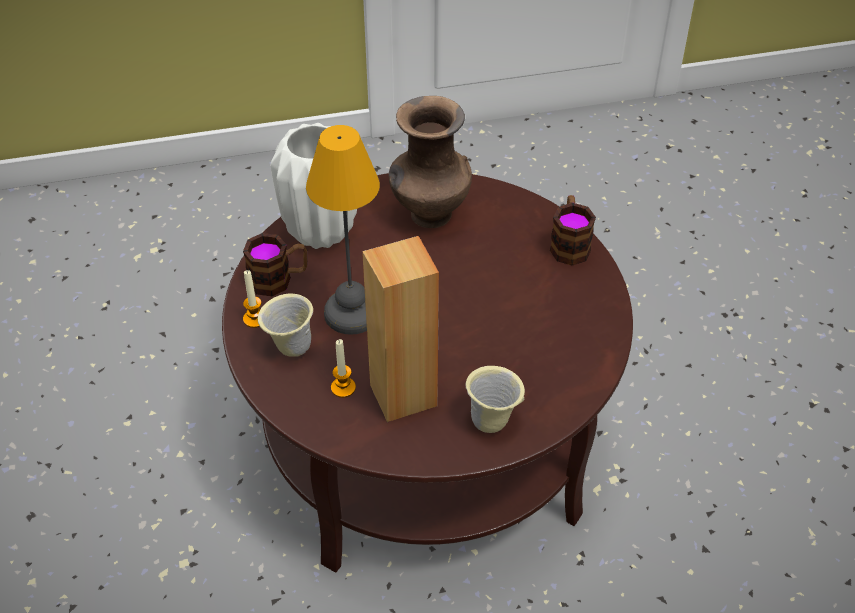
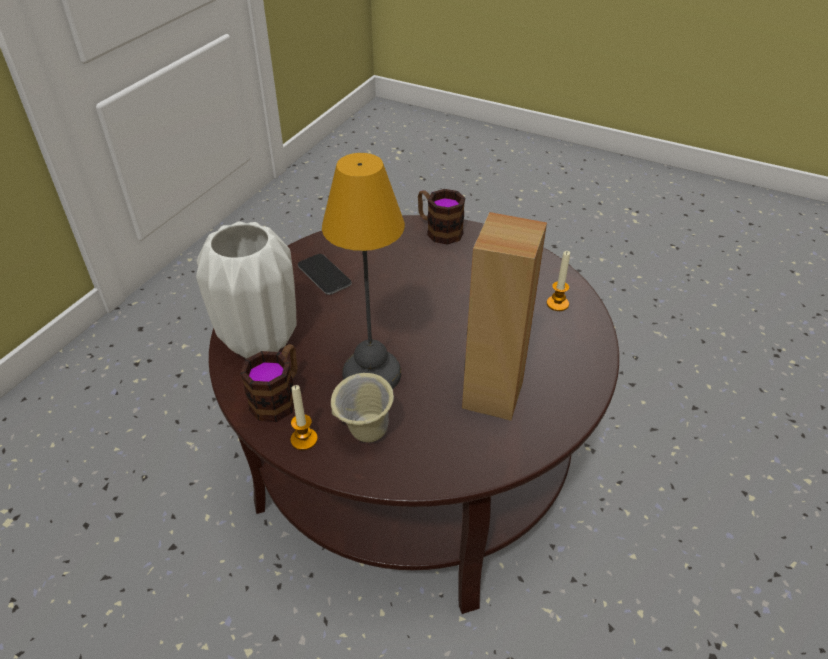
camera: 50 degrees left, 5 degrees down
candle [331,339,356,398] -> candle moved to [546,251,570,311]
brown vase [389,96,472,228] -> phone [298,254,352,295]
beige mug [466,366,525,433] -> none

